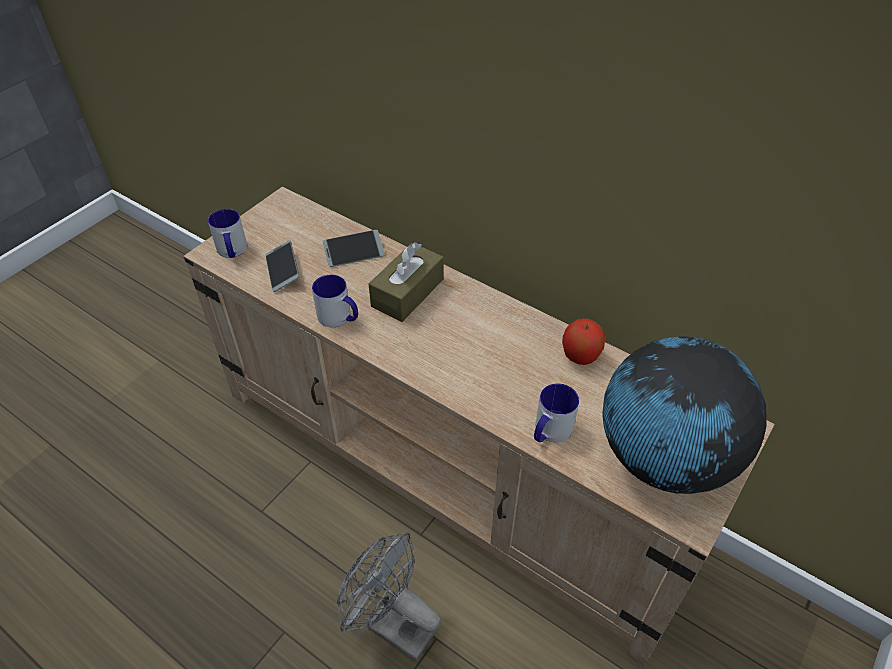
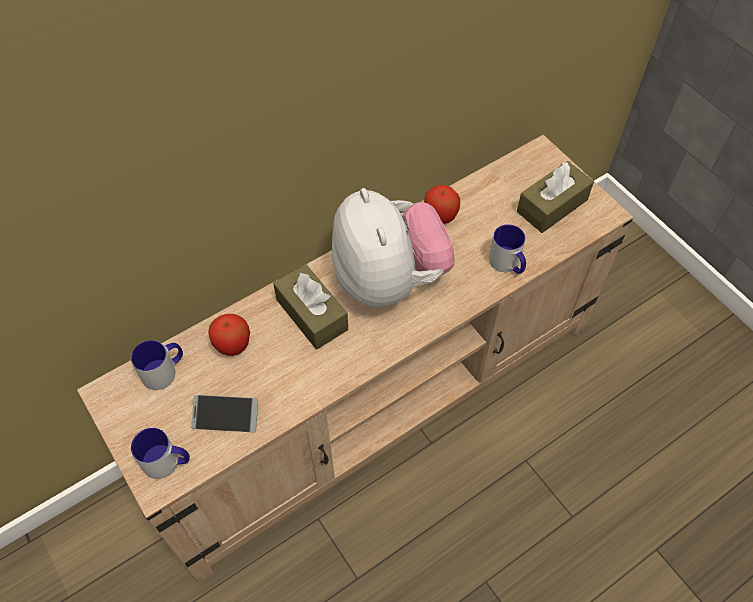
camera: 70 degrees left, 10 degrees up
mug [312,275,358,327] -> mug moved to [131,340,183,390]
phone [323,230,385,267] -> apple [208,314,250,356]
grey fan [337,532,441,661] -> none
globe [602,336,766,494] -> brown tissue box [517,161,594,233]
none -> plush toy [332,188,455,308]

